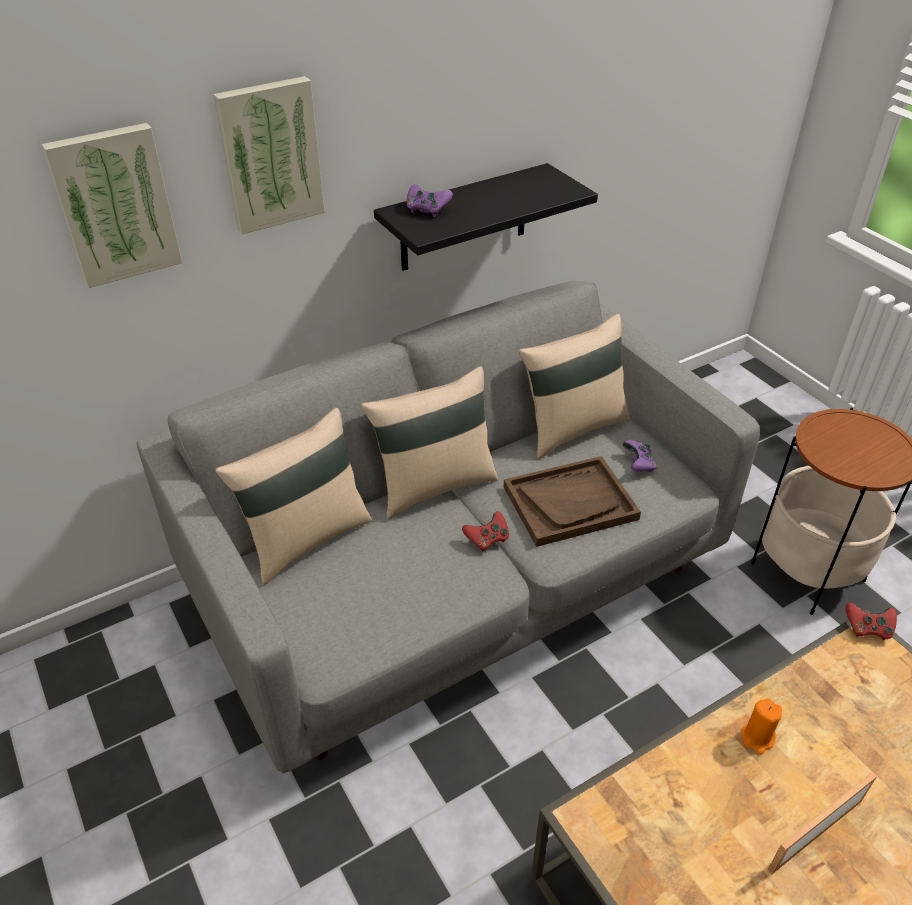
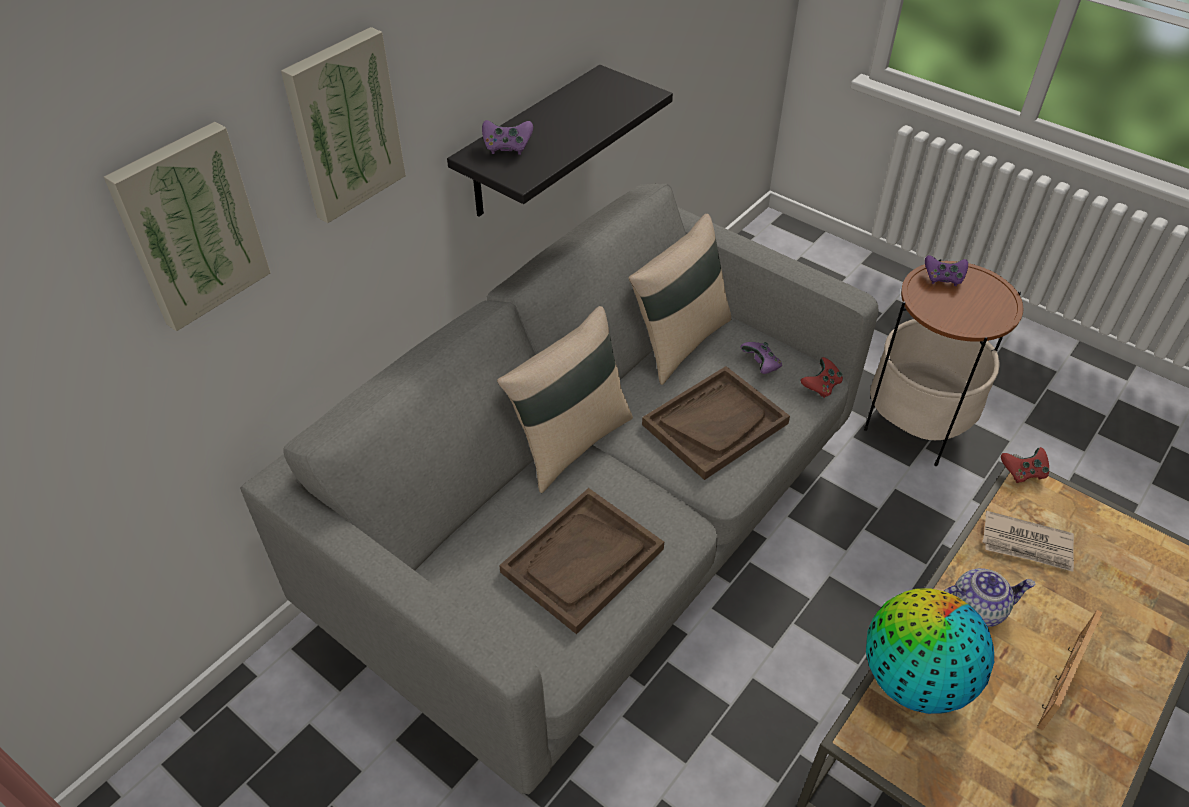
camera: 20 degrees left, 5 degrees up
beige pillow [215,408,372,585] -> none
red game controller [462,511,509,551] -> red game controller moved to [801,357,843,398]
orange candle [741,699,782,755] -> teapot [944,568,1036,627]
none -> brown tray [499,488,664,634]
none -> globe [866,588,994,714]
none -> purple game controller [925,255,968,286]
none -> newspaper [982,511,1074,572]

